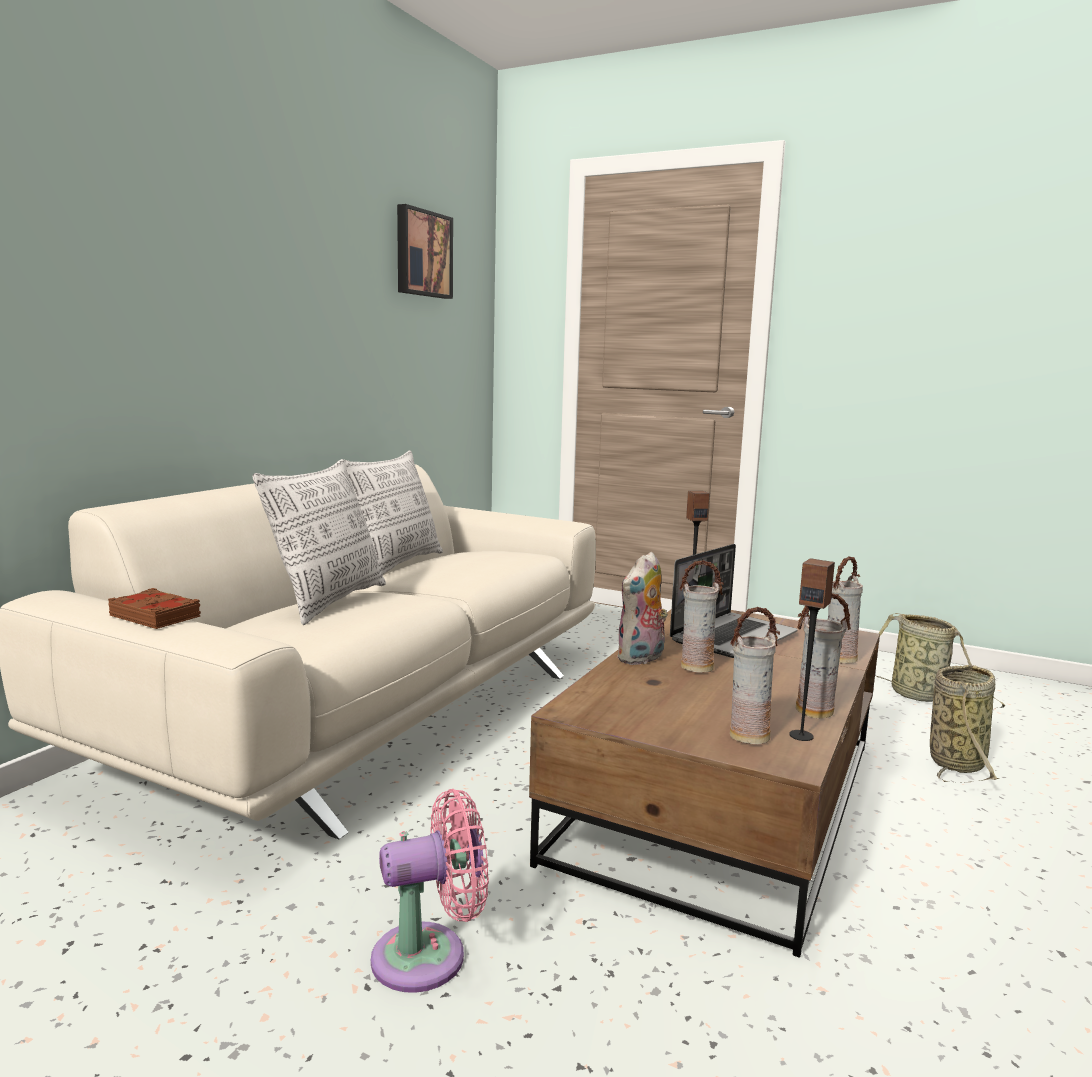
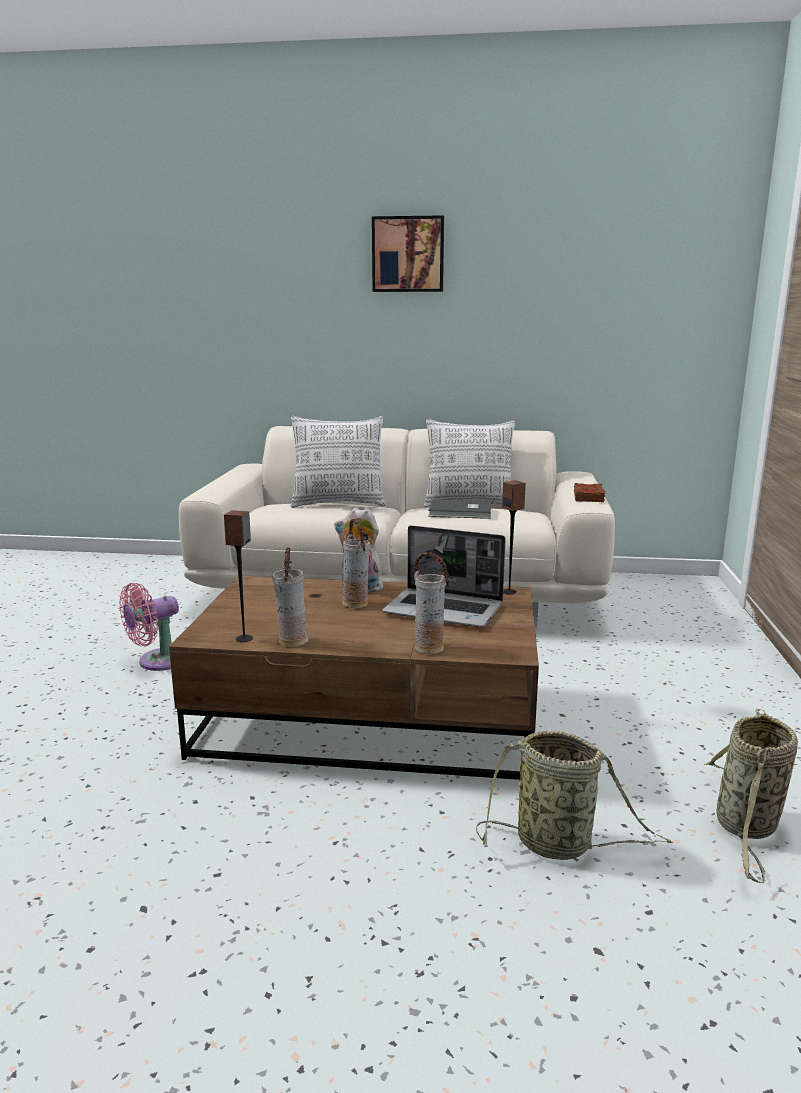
camera: 70 degrees right, 5 degrees up
brown book [108,588,201,629] -> brown book moved to [574,483,605,502]
pink fan [371,789,489,993] -> pink fan turned 90 degrees clockwise [119,583,179,671]
picture [397,204,453,299] -> picture moved to [372,215,444,292]
vase [730,607,780,744] -> none
none -> grey book [428,499,491,519]

